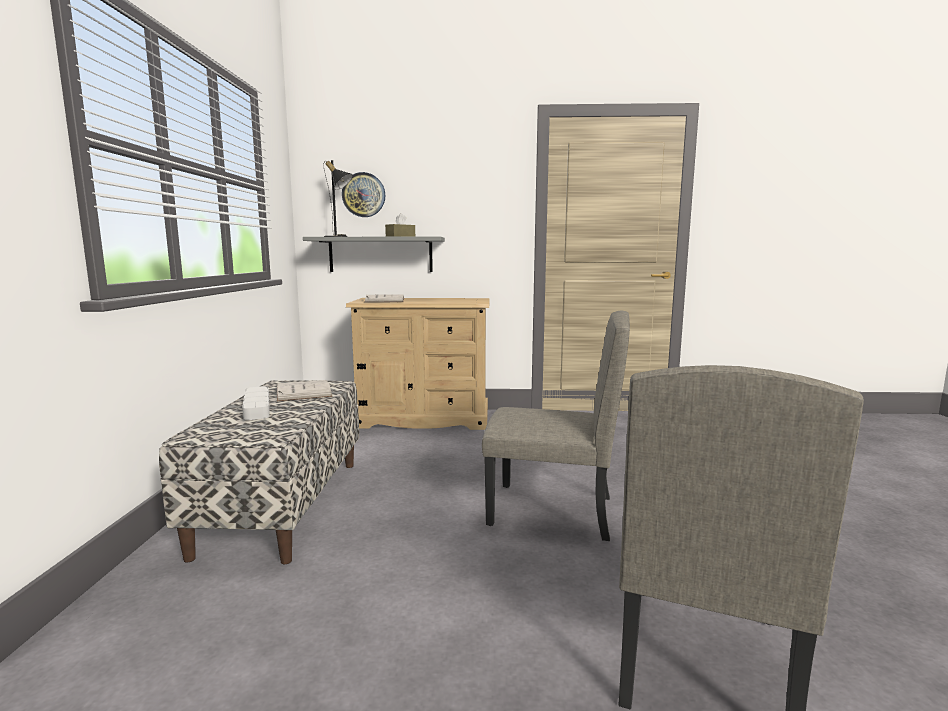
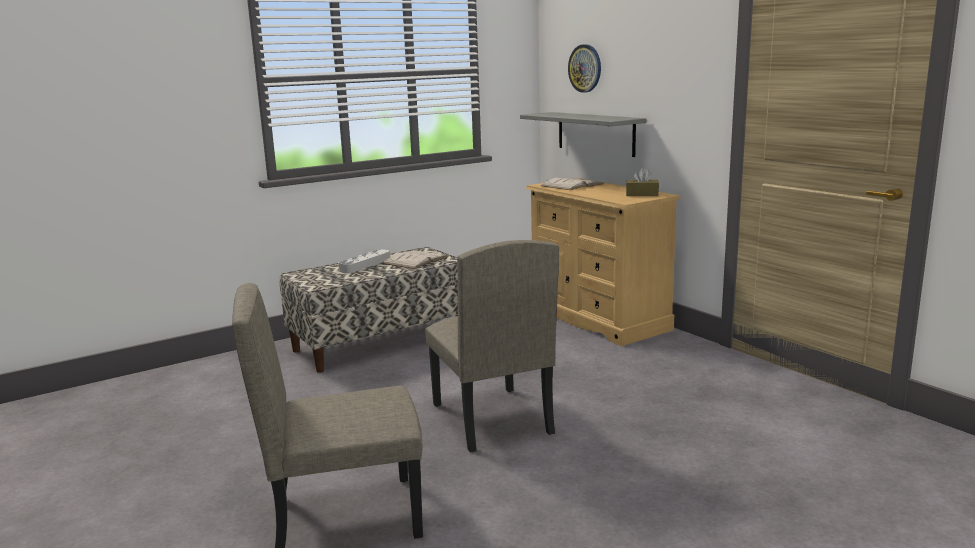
camera: 55 degrees right, 5 degrees up
black table lamp [323,160,353,237] -> none
brown tissue box [385,213,415,237] -> brown tissue box moved to [626,168,659,196]

